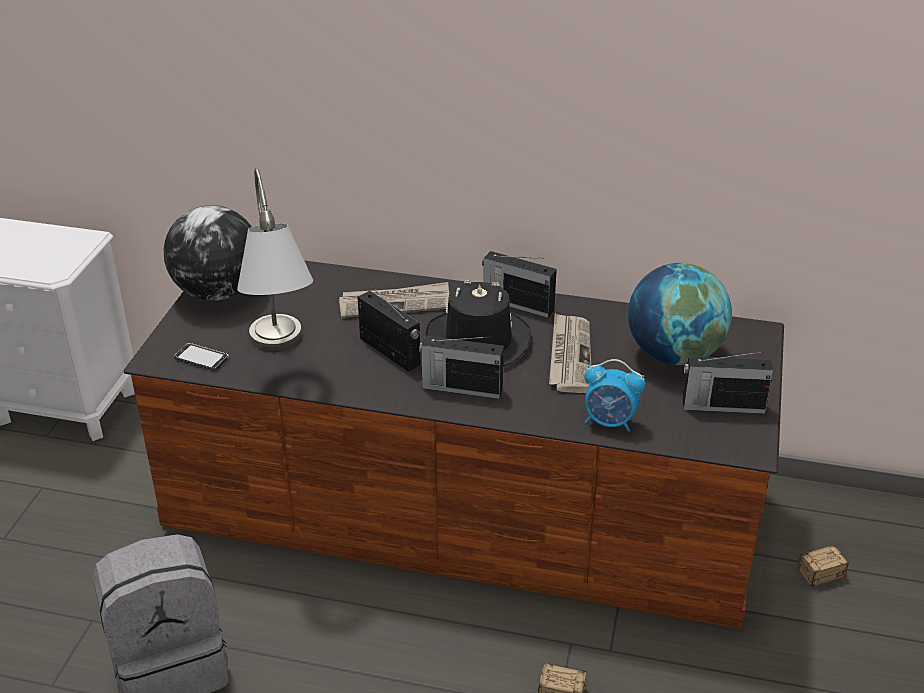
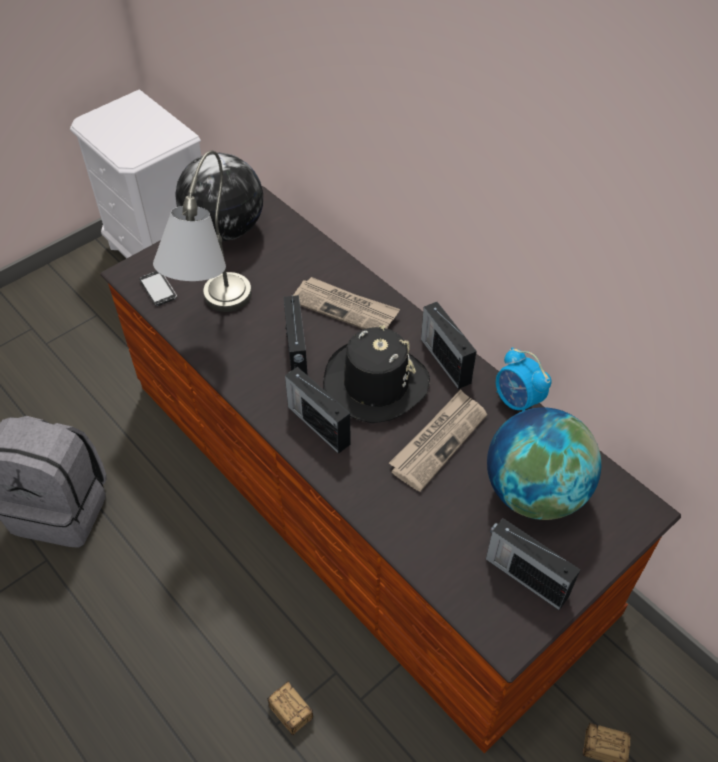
camera: 35 degrees right, 15 degrees up
alarm clock [585,359,645,432] -> alarm clock moved to [496,347,552,411]

